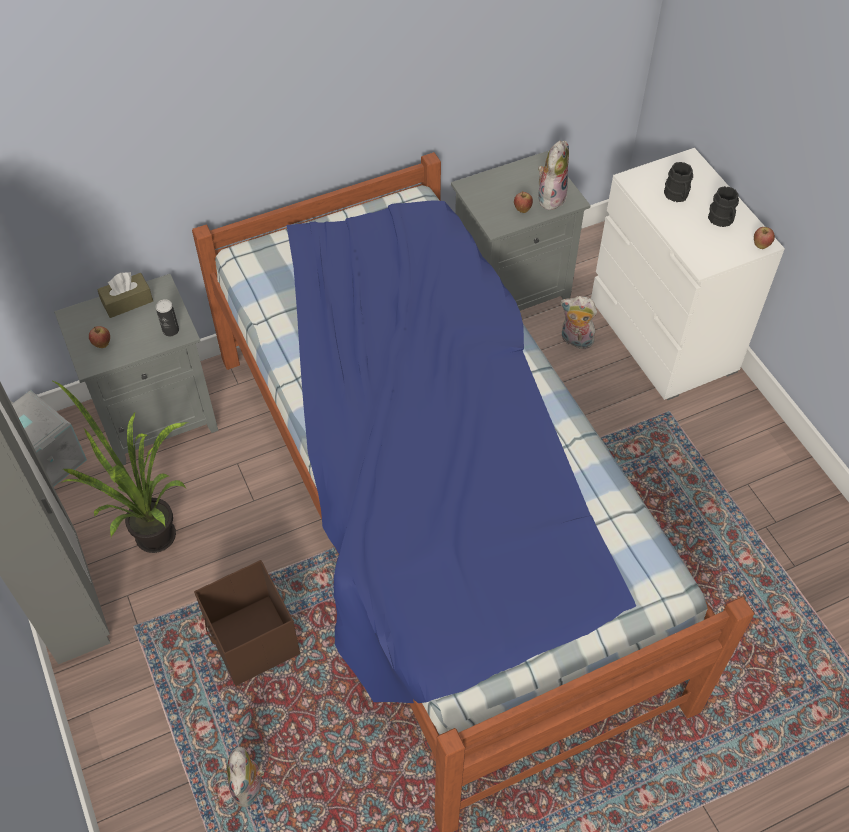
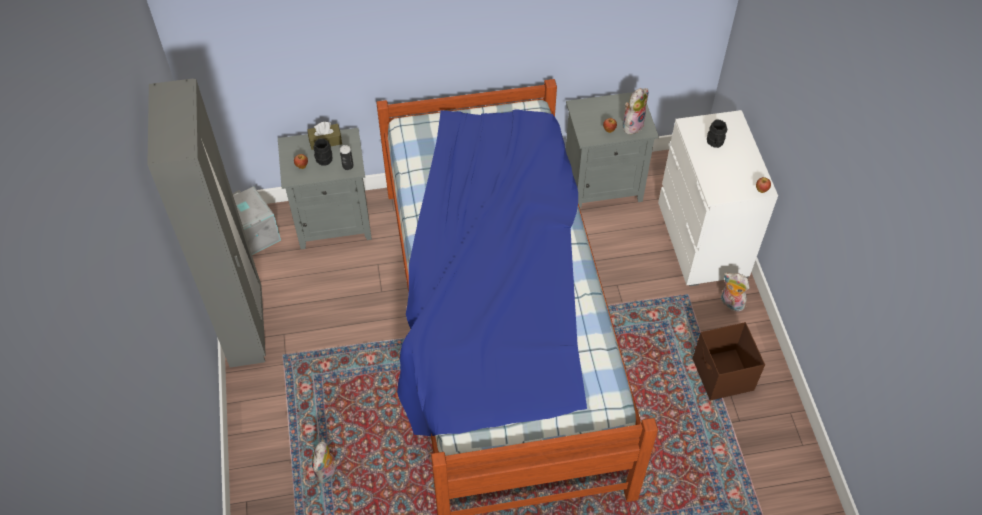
camera: 15 degrees right, 0 degrees up
potted plant [51,380,190,553] -> none
brown storage box [194,560,300,686] -> brown storage box moved to [693,322,765,401]
plush toy [561,296,597,349] -> plush toy moved to [721,273,749,312]
black mug [708,186,739,227] -> black mug moved to [314,138,333,166]

